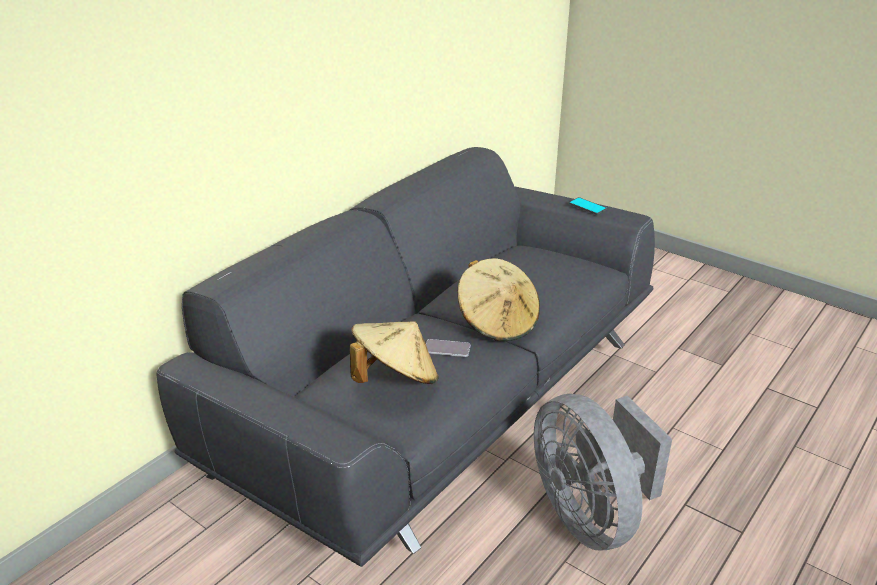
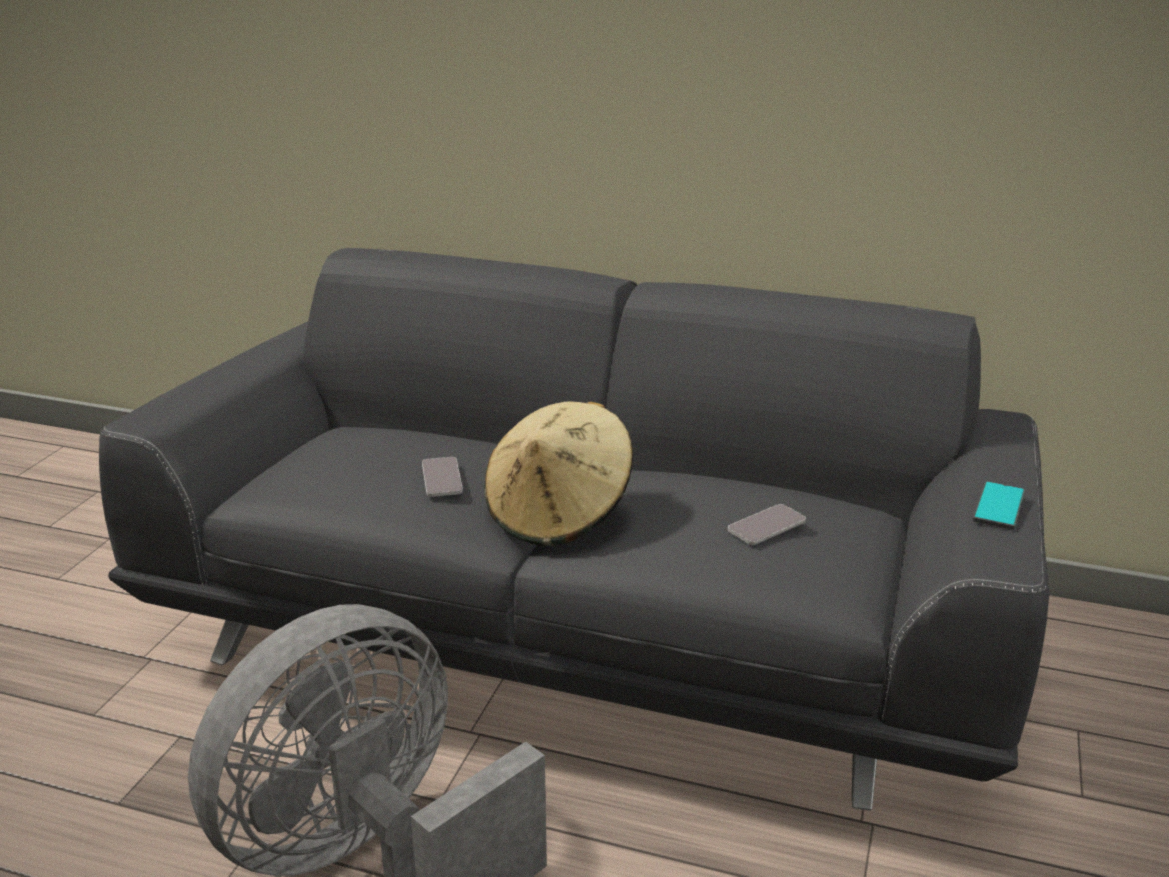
camera: 70 degrees right, 5 degrees down
beige hat [350,321,438,384] -> none
none -> phone [728,504,806,545]

